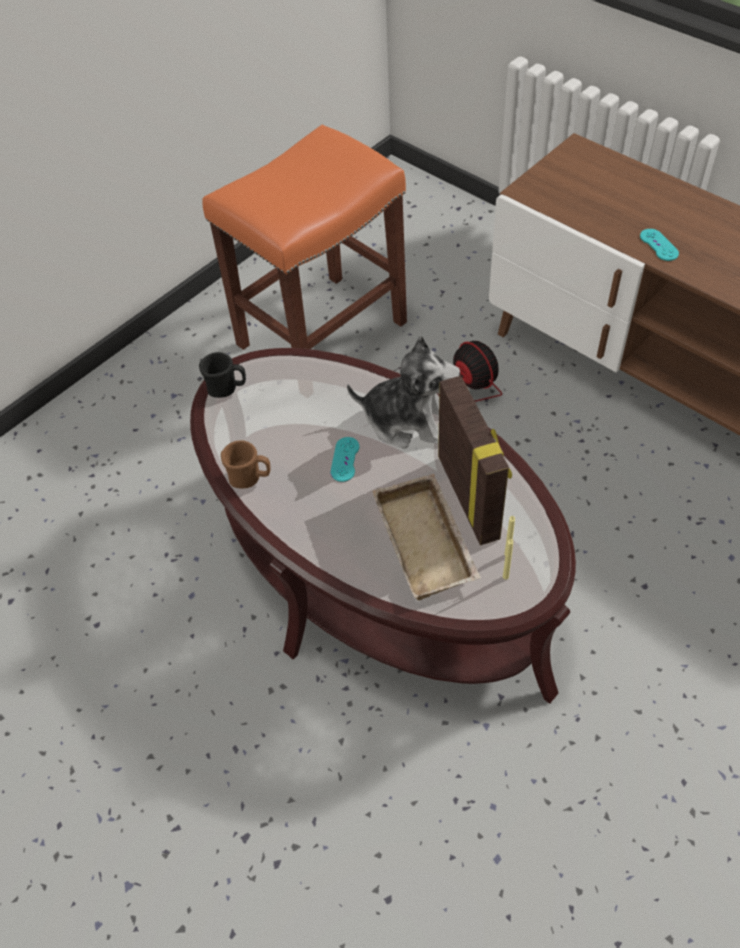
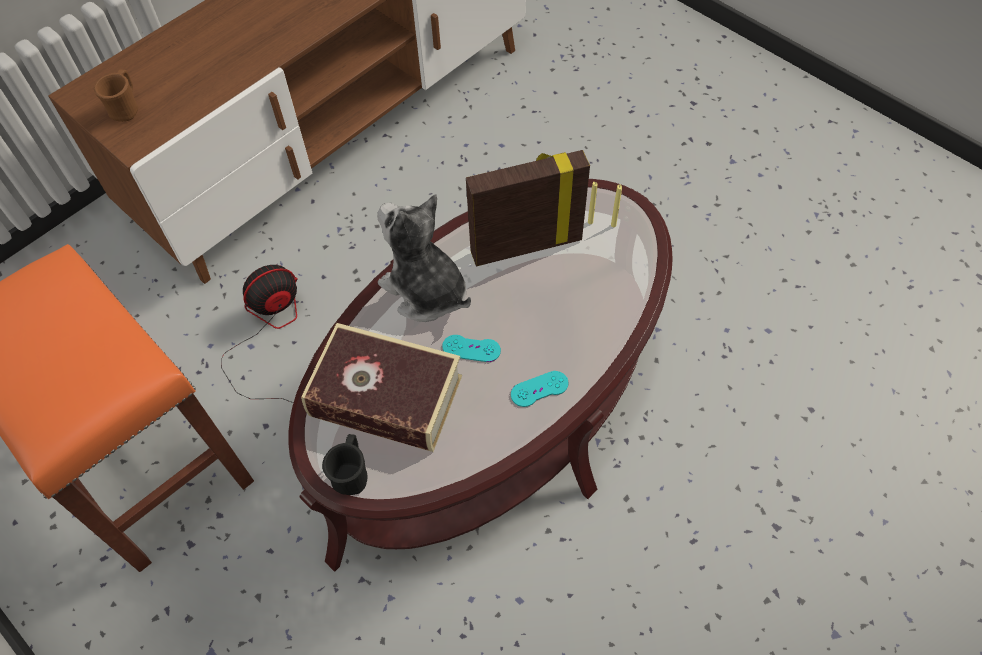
camera: 90 degrees left, 5 degrees up
brown mug [221,440,271,488] -> brown mug moved to [94,69,138,122]
plush toy [347,336,460,449] -> plush toy turned 60 degrees counterclockwise [377,194,471,322]
beige tray [372,474,481,601] -> none
turquoise game controller [640,229,679,261] -> turquoise game controller moved to [511,371,569,407]
none -> book [301,323,462,452]

